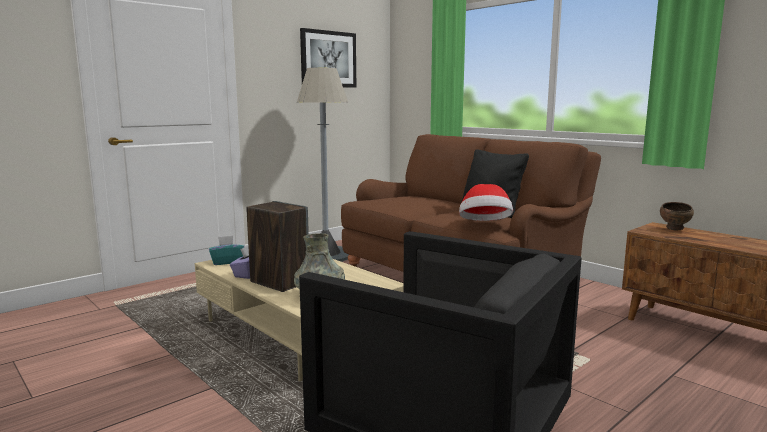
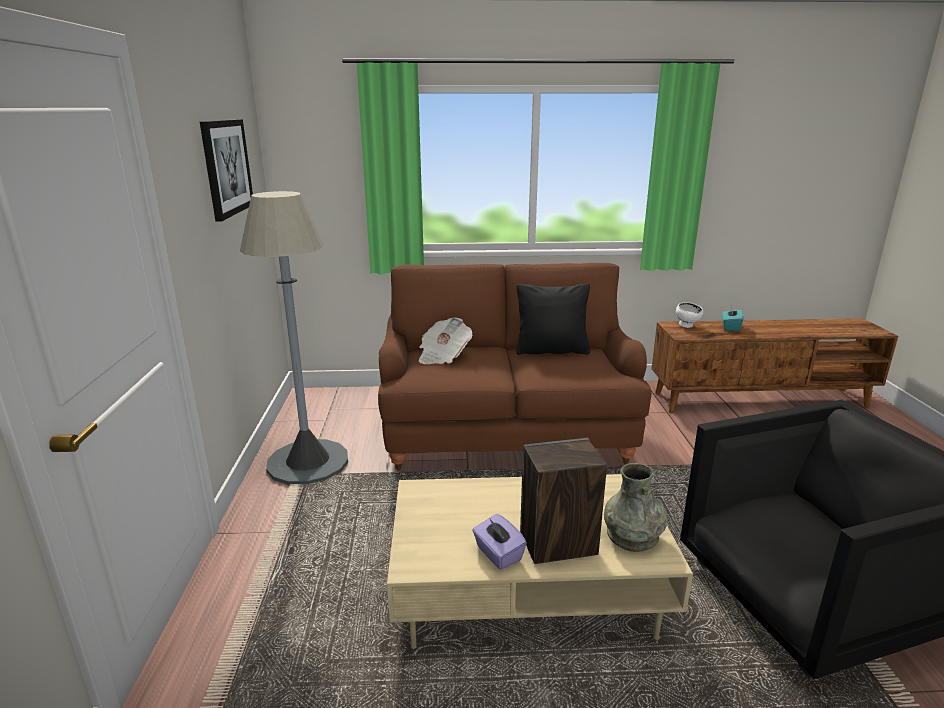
camera: 50 degrees left, 10 degrees up
turquoise tissue box [209,236,244,265] -> turquoise tissue box moved to [722,304,744,332]
hat [459,184,513,221] -> none
brown bowl [660,202,694,231] -> white bowl [676,302,703,328]
none -> newspaper [419,317,472,364]

